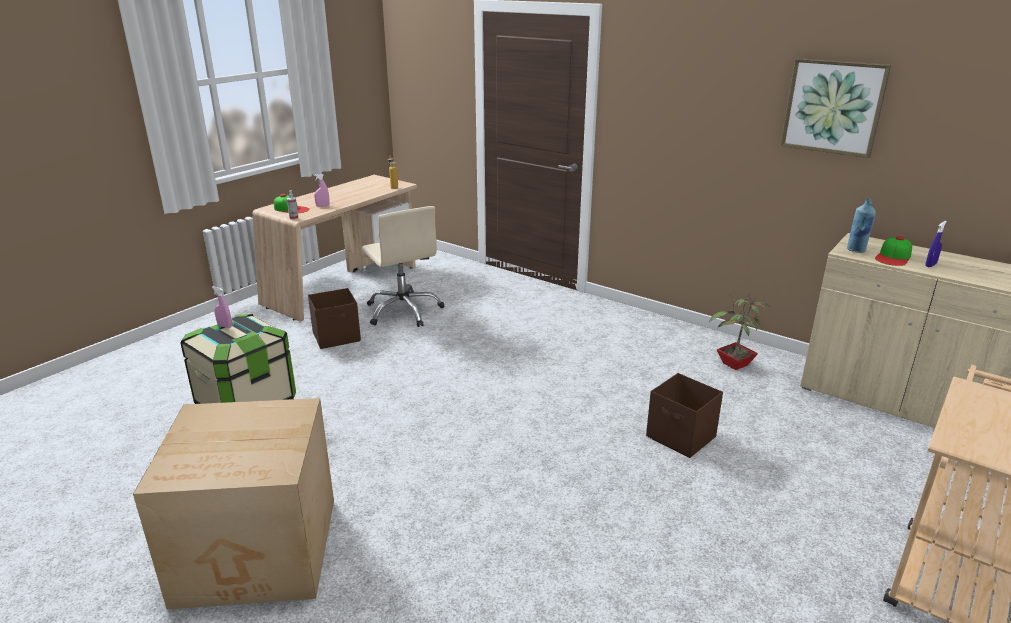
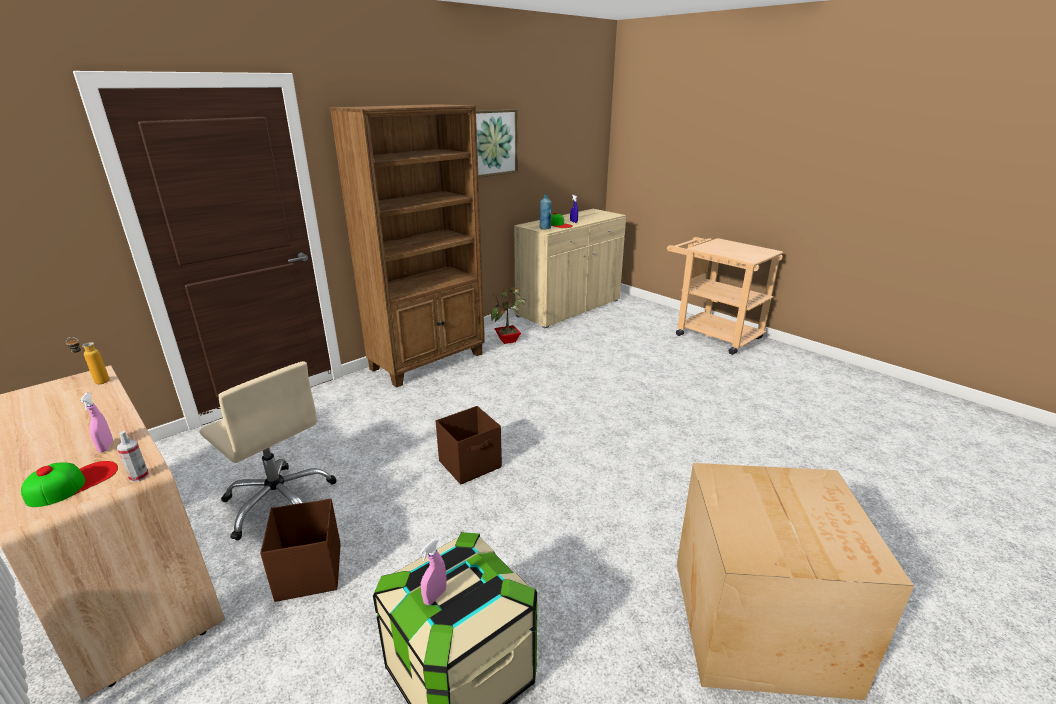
camera: 80 degrees left, 0 degrees up
beige office chair [362,206,444,327] -> beige office chair turned 60 degrees clockwise [200,361,337,541]
brown storage box [646,373,723,458] -> brown storage box moved to [436,406,502,485]
none -> brown bookcase [330,104,485,388]

